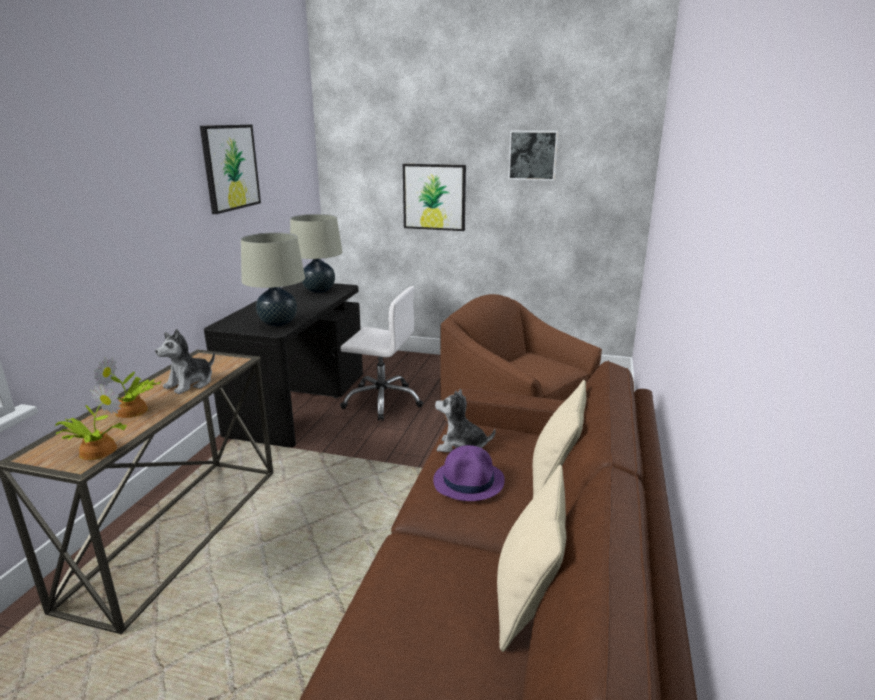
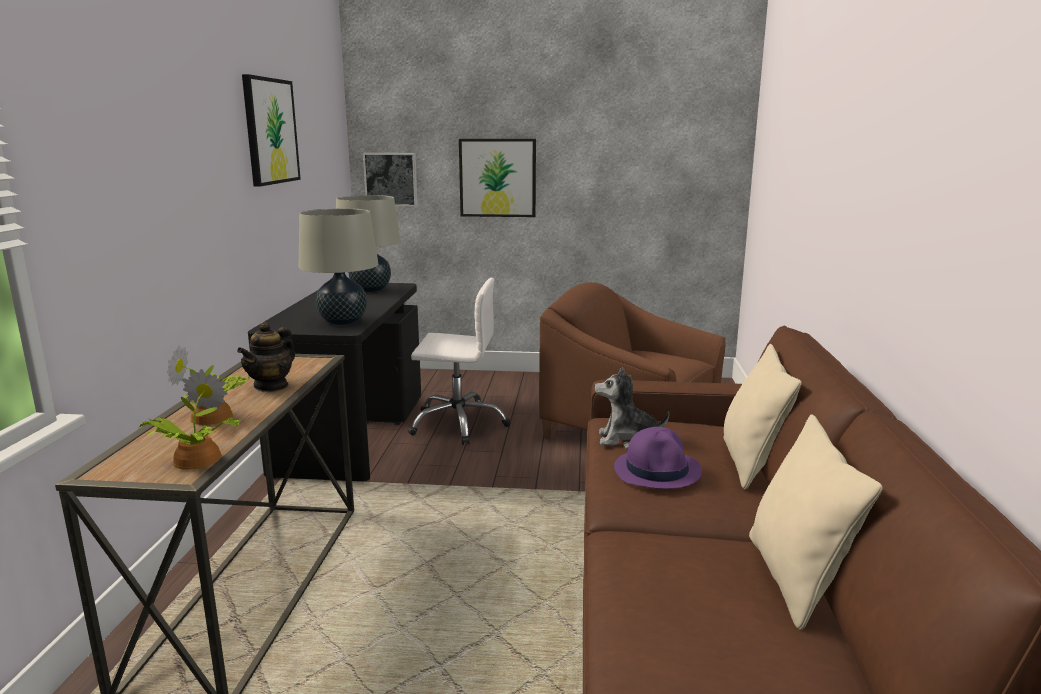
camera: 10 degrees left, 5 degrees down
plush toy [155,329,215,394] -> teapot [237,322,295,392]
picture [508,130,558,181] -> picture moved to [363,153,418,206]

